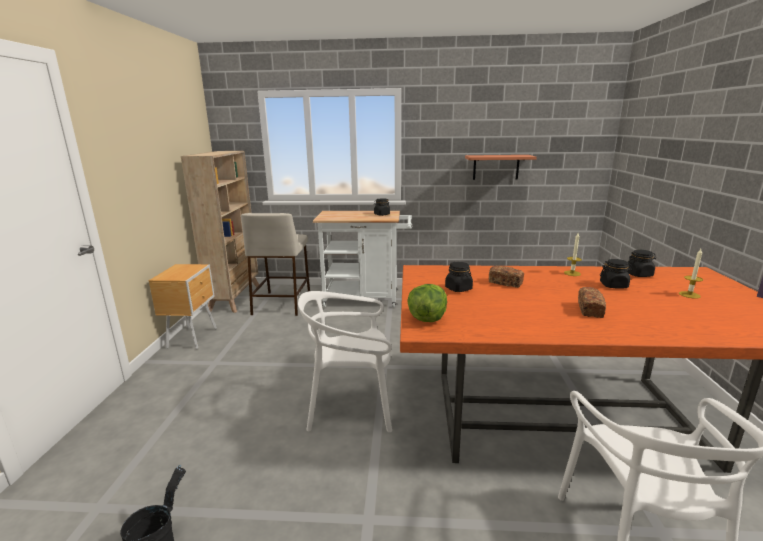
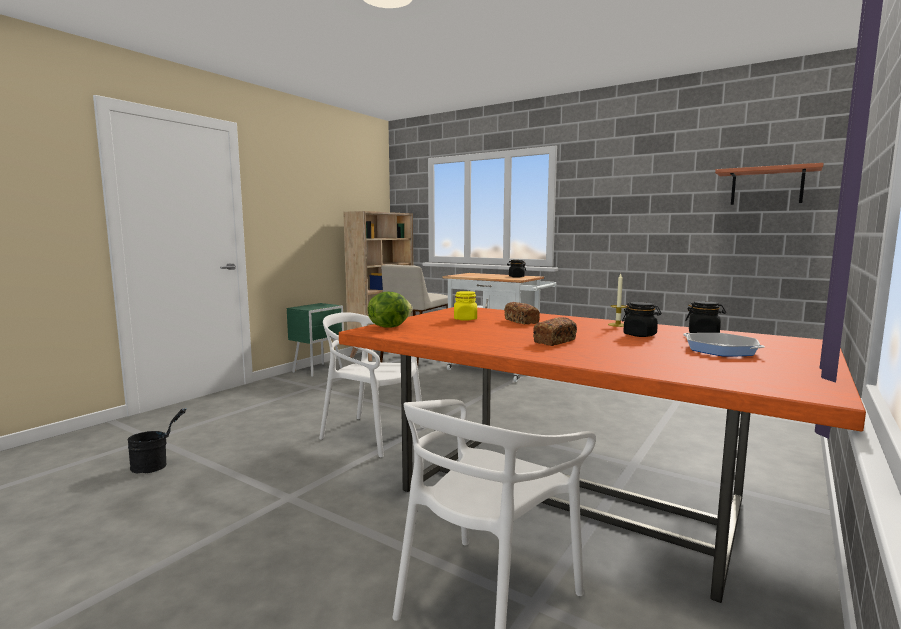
camera: 30 degrees right, 10 degrees down
brown nightstand [149,264,217,349] -> green nightstand [287,303,344,377]
black jar [445,262,473,292] -> yellow jar [454,291,477,321]
shelf [465,155,537,180] -> shelf moved to [715,163,824,205]
candle [679,249,703,299] -> frying pan [683,333,765,356]

